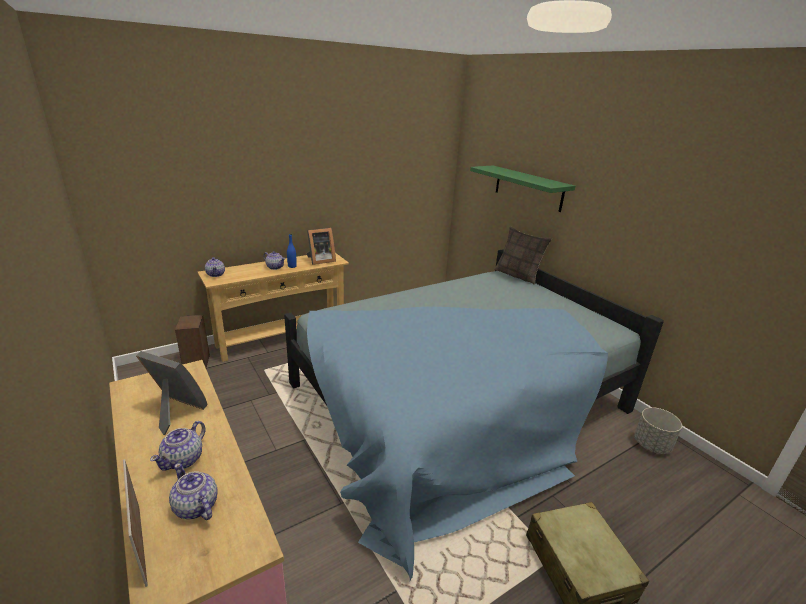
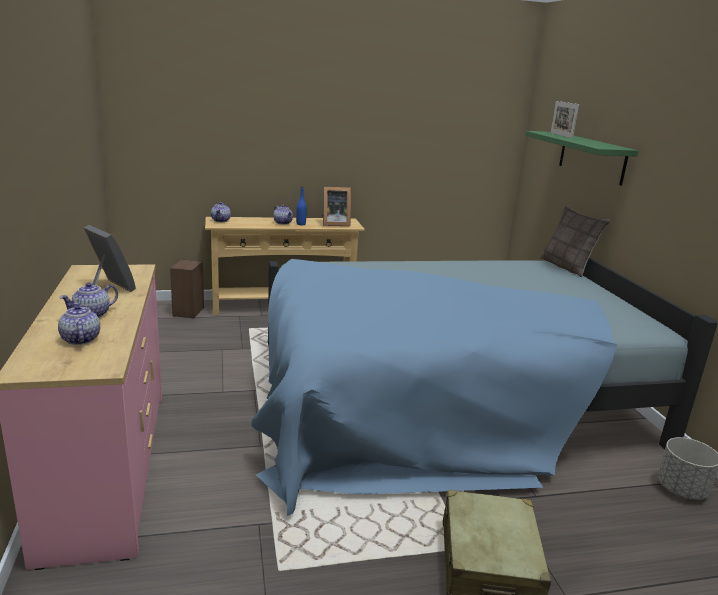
camera: 20 degrees right, 5 degrees down
picture frame [123,459,148,587] -> picture frame moved to [550,101,579,138]

